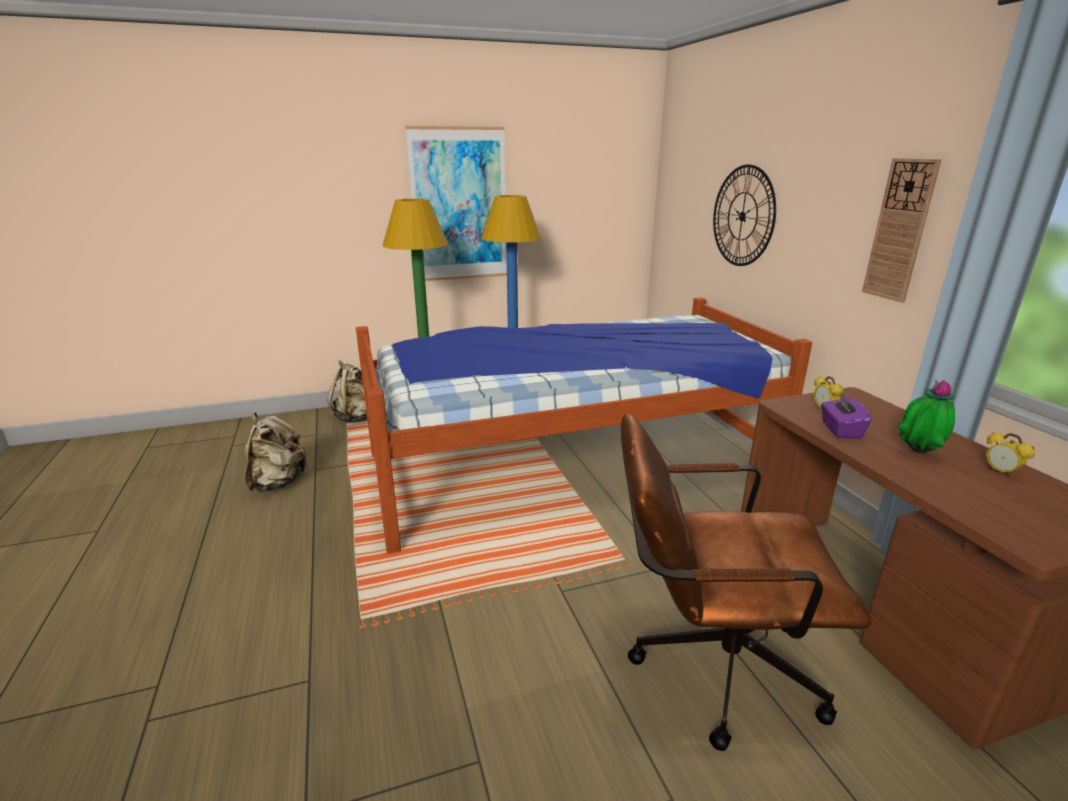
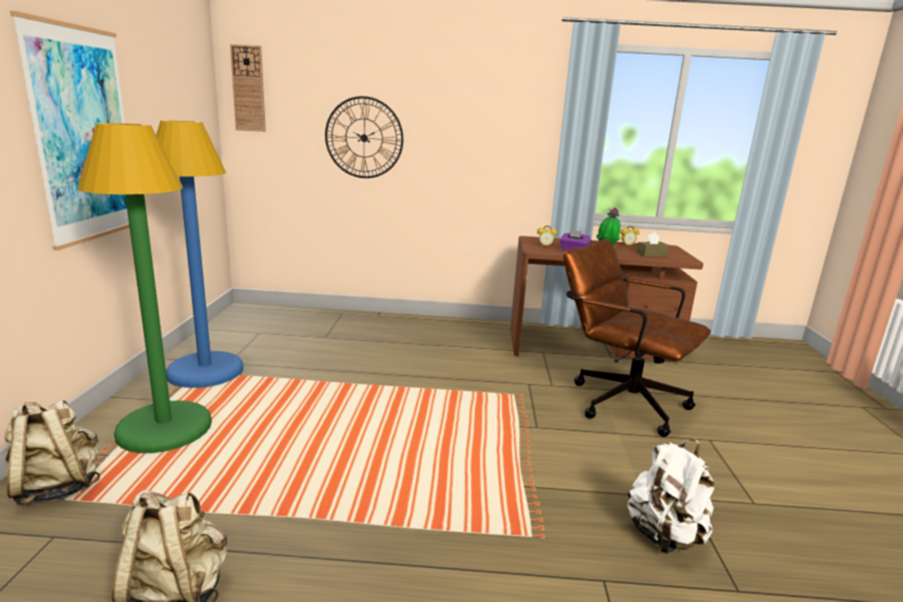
camera: 70 degrees left, 5 degrees down
bed [356,297,812,554] -> none
brown office chair [621,414,872,751] -> brown office chair turned 105 degrees clockwise [563,239,711,437]
wall clock [862,158,942,303] -> wall clock moved to [230,44,266,132]
none -> white backpack [627,440,715,554]
none -> brown tissue box [636,232,669,257]

